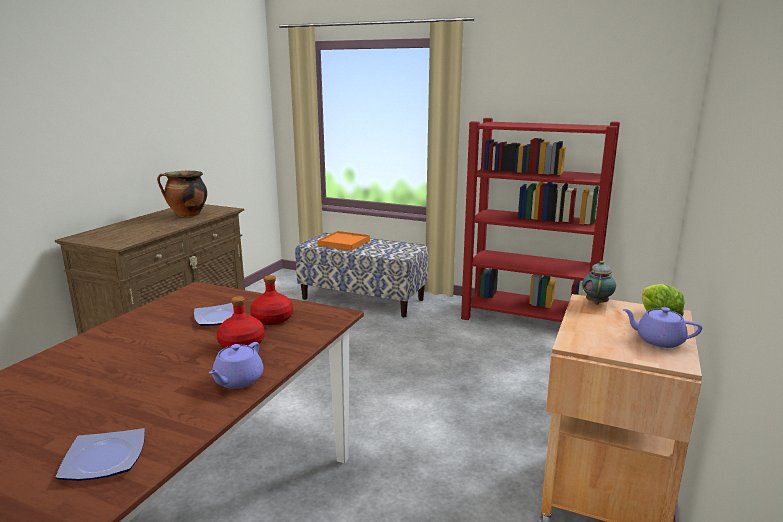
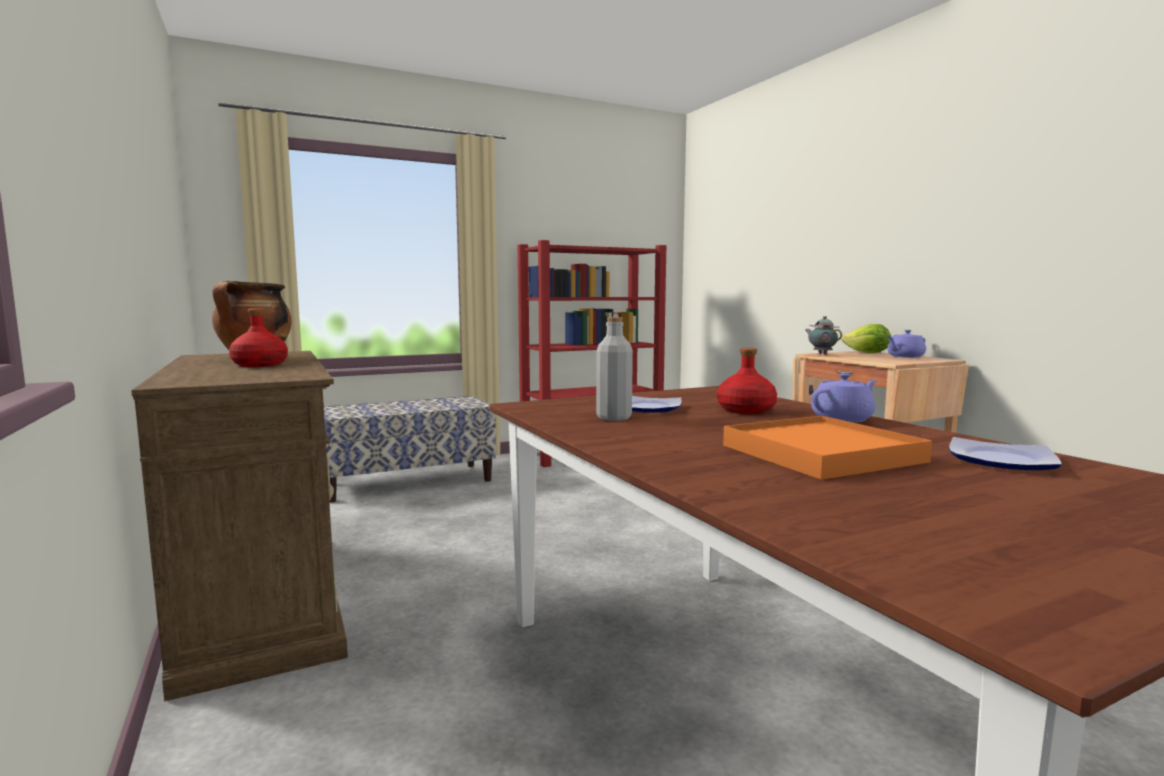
camera: 50 degrees left, 10 degrees down
purple teapot [209,342,263,389] -> purple teapot turned 90 degrees counterclockwise [811,373,877,423]
red bottle [250,275,293,325] -> red bottle moved to [229,309,288,367]
orange tray [317,231,370,251] -> orange tray moved to [723,416,932,480]
none -> grey bottle [596,317,633,421]

